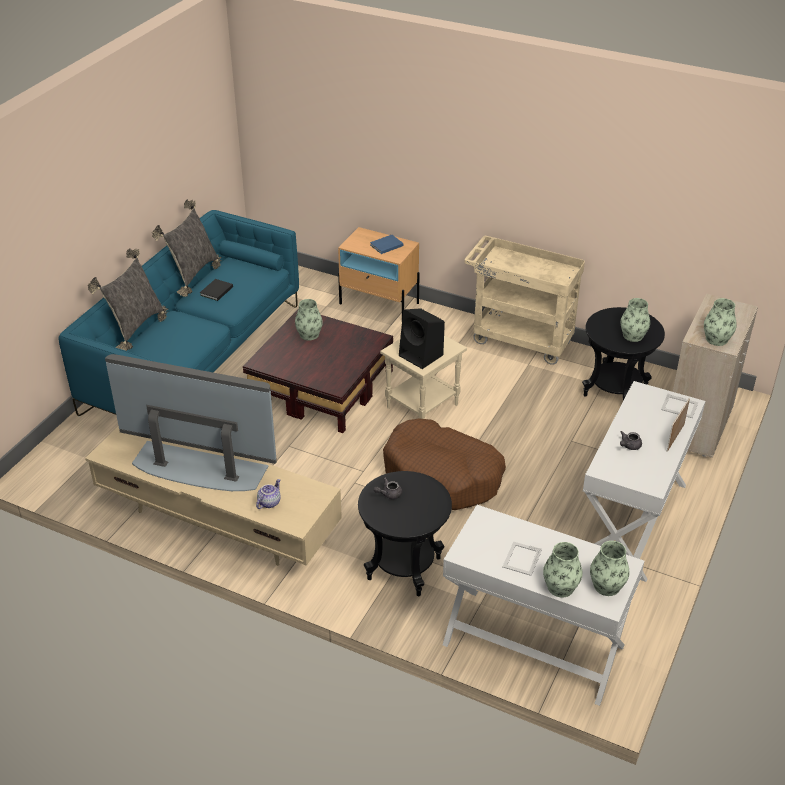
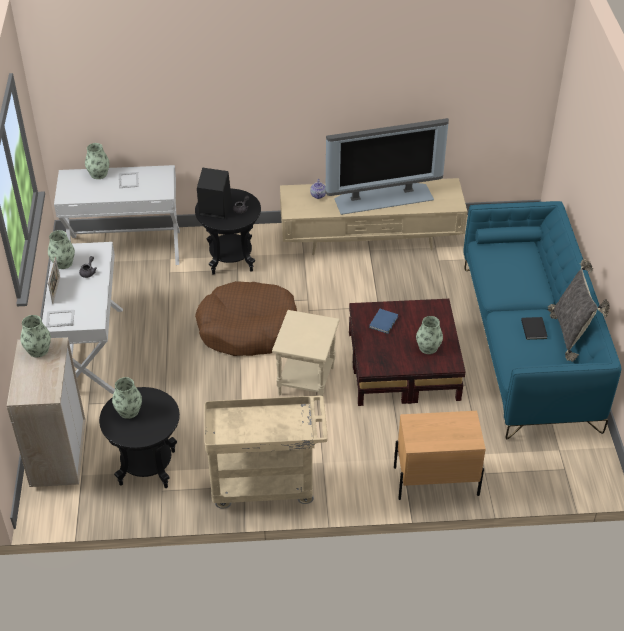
camera: 150 degrees right, 5 degrees up
pillow [88,248,169,351] -> none
blue book [370,235,403,254] -> blue book moved to [369,309,398,334]
black speaker [399,308,445,369] -> black speaker moved to [197,168,232,219]
vase [590,541,630,596] -> vase moved to [48,230,75,269]

